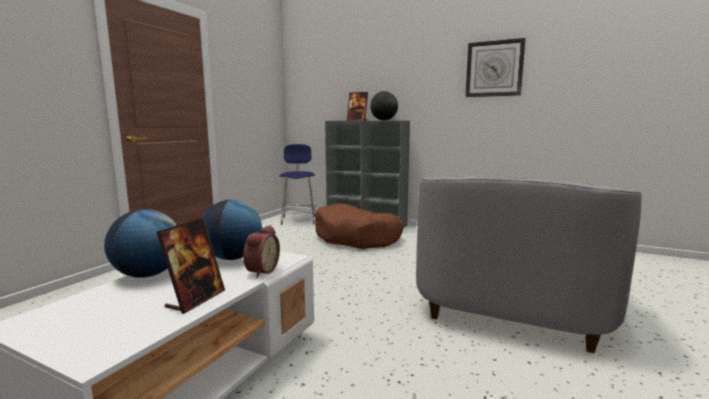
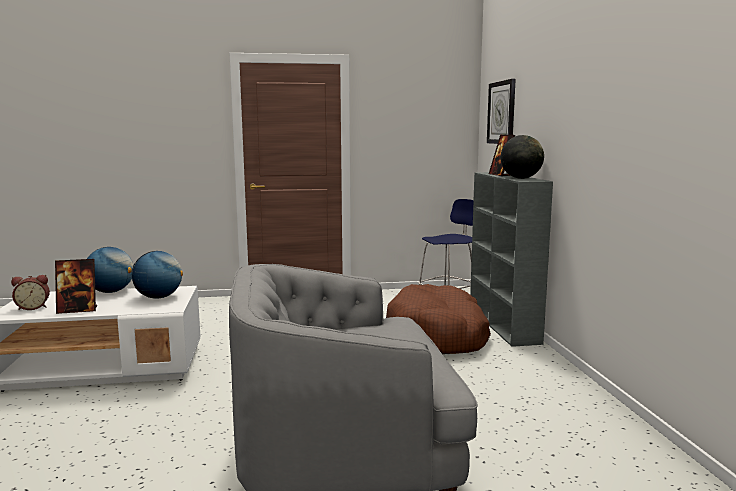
camera: 55 degrees right, 0 degrees up
alarm clock [243,225,280,278] -> alarm clock moved to [11,275,50,310]
wall clock [465,38,525,97] -> wall clock moved to [487,79,516,144]

